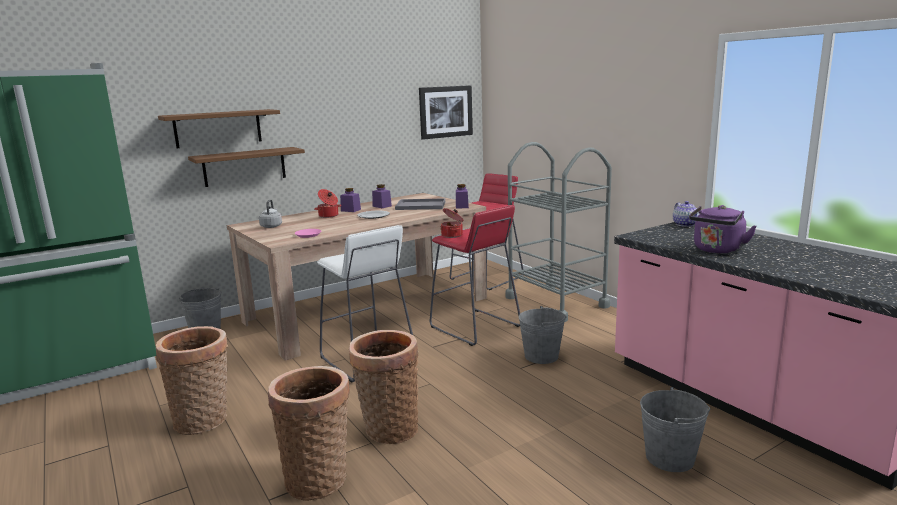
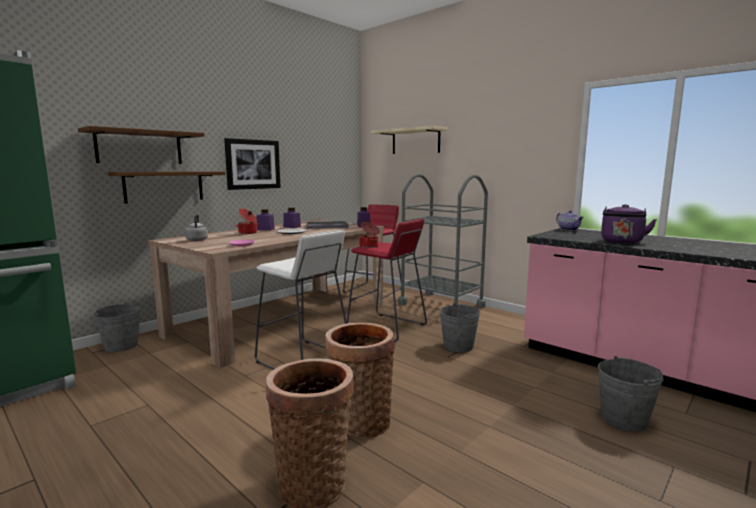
camera: 15 degrees left, 5 degrees down
basket [156,326,228,435] -> none
picture [419,85,473,140] -> picture moved to [224,138,281,190]
none -> beige shelf [371,126,448,154]

